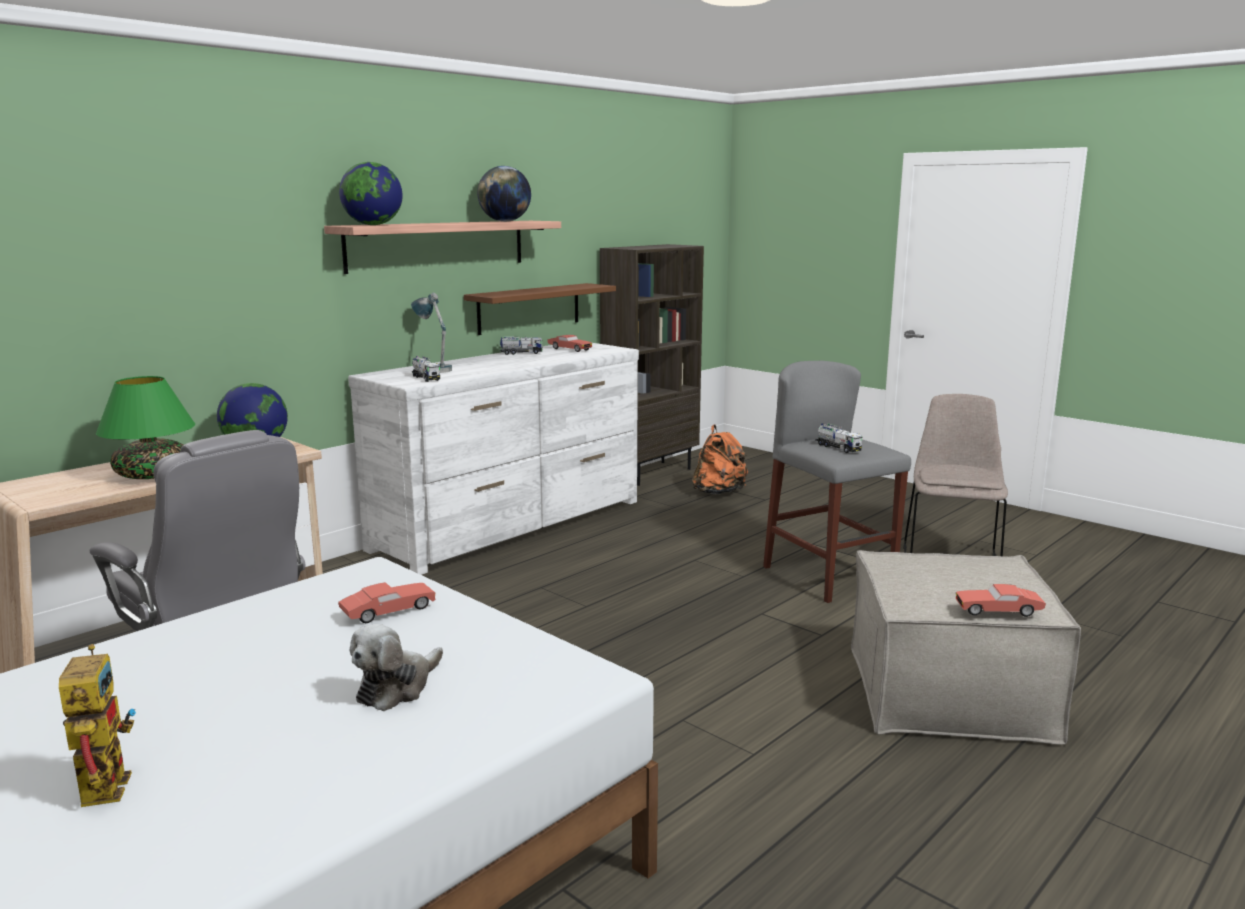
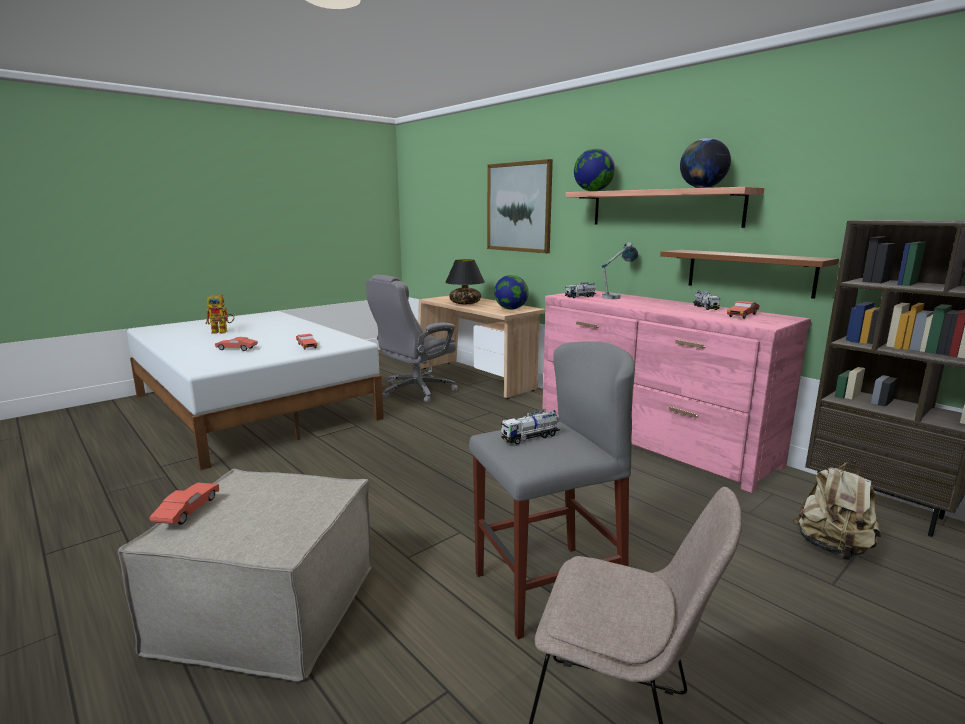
camera: 95 degrees right, 0 degrees up
green table lamp [96,376,195,479] -> black table lamp [445,259,485,304]
white dresser [348,343,639,575] -> pink dresser [542,291,811,493]
plush toy [350,624,443,711] -> red toy car [215,337,258,351]
orange backpack [692,425,748,495] -> beige backpack [793,461,881,560]
none -> picture [487,159,553,253]

